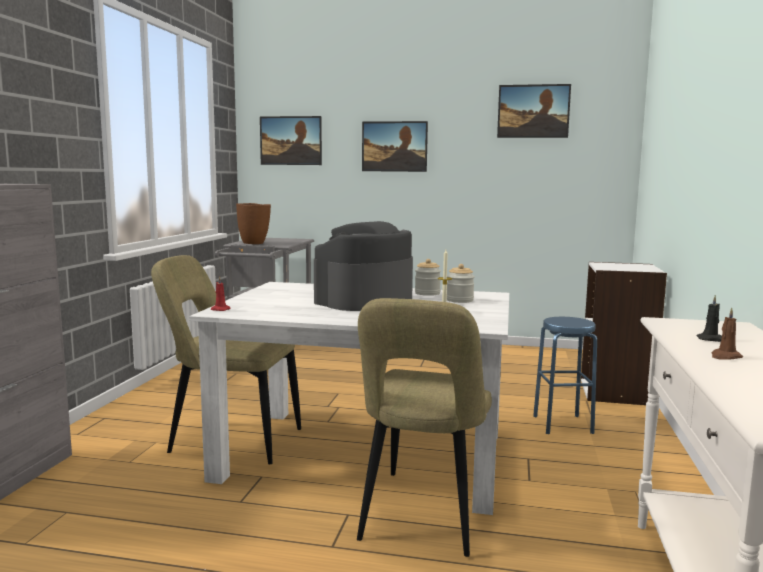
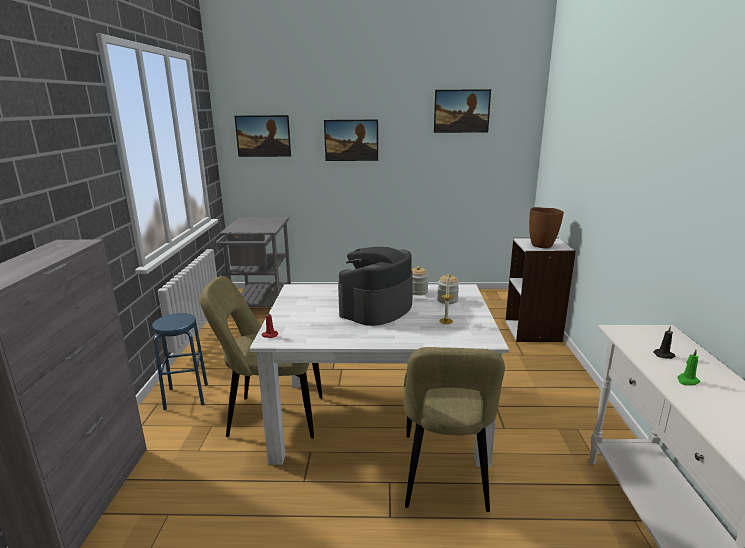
camera: 10 degrees left, 10 degrees up
brown vase [236,203,271,244] -> brown vase moved to [529,207,564,248]
blue stool [533,317,597,434] -> blue stool moved to [152,313,208,410]
brown candle [712,308,743,360] -> green candle [677,350,700,386]

